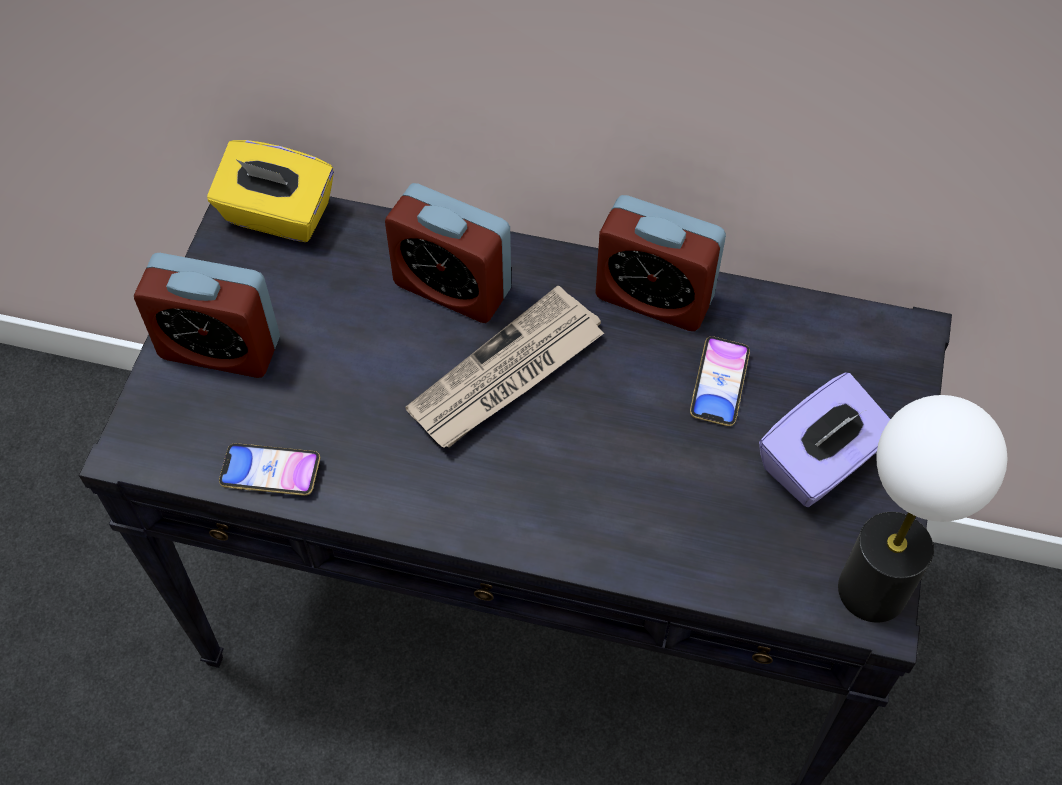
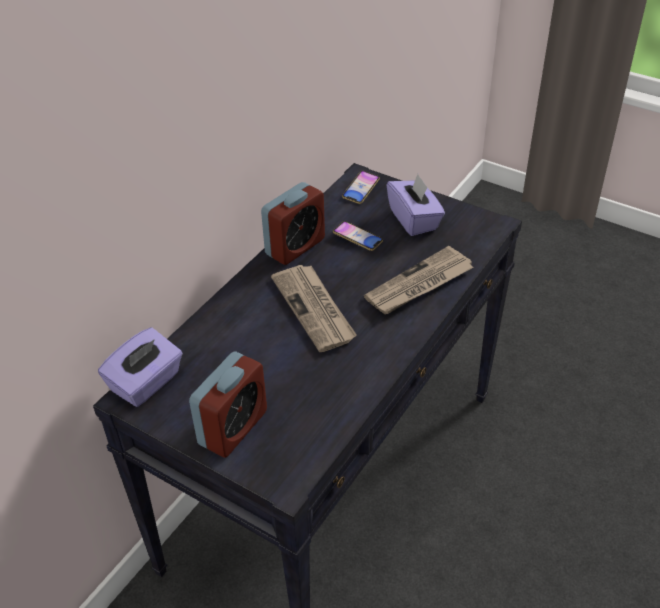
camera: 70 degrees left, 15 degrees down
yellow tissue box [207,140,334,242] -> purple tissue box [98,327,183,407]
phone [219,443,320,496] -> phone moved to [342,171,380,204]
alarm clock [385,183,511,323] -> none
table lamp [838,395,1007,622] -> none
none -> newspaper [364,246,474,314]

